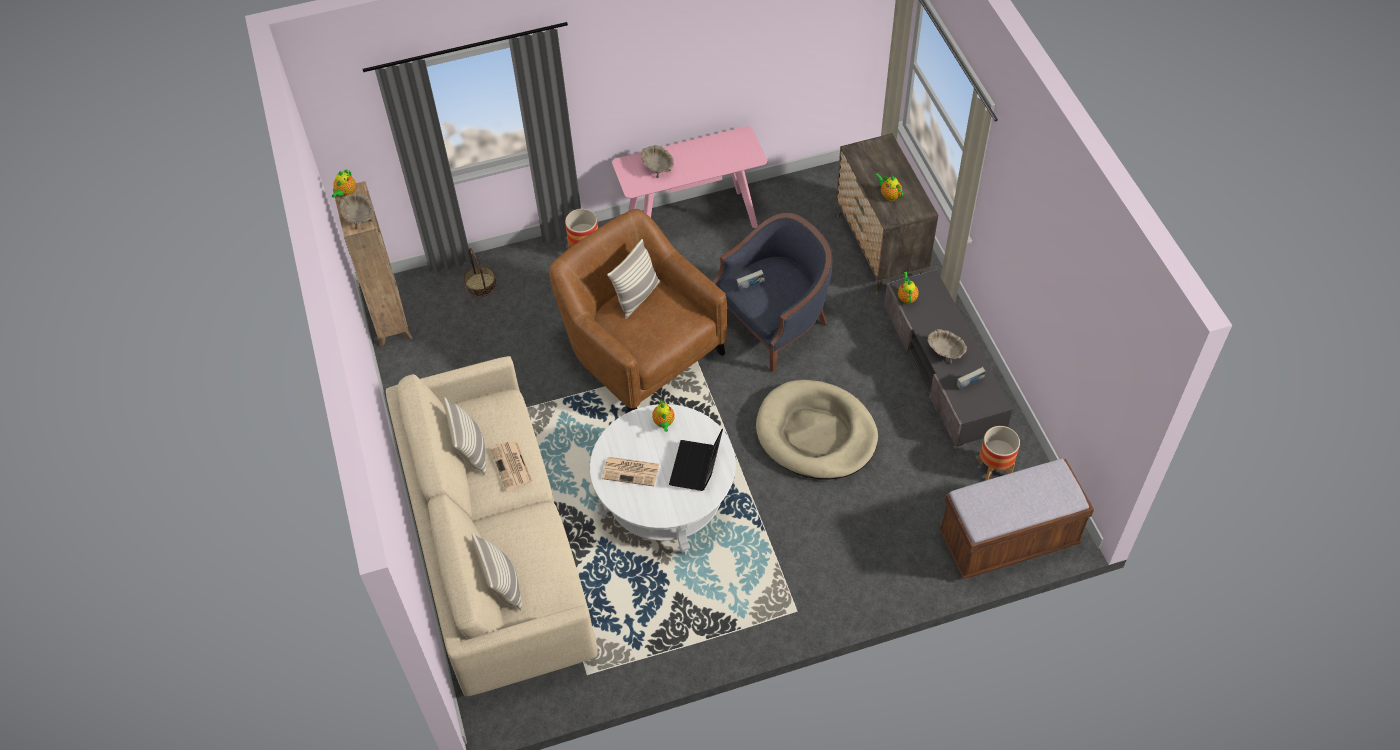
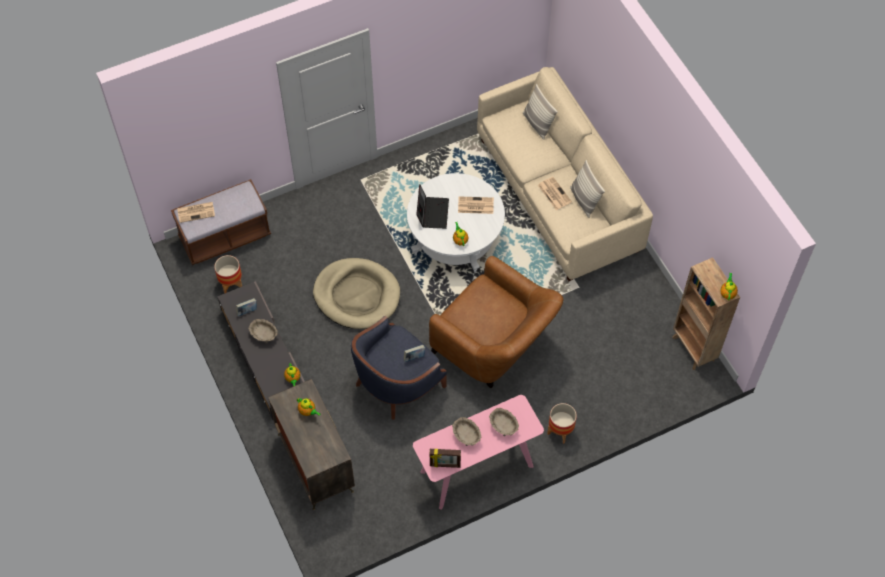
camera: 170 degrees right, 5 degrees up
beige bowl [340,192,374,229] -> beige bowl moved to [452,417,481,446]
basket [463,248,497,297] -> none
pillow [607,239,660,319] -> none
none -> newspaper [177,202,215,223]
none -> picture frame [430,449,461,468]

